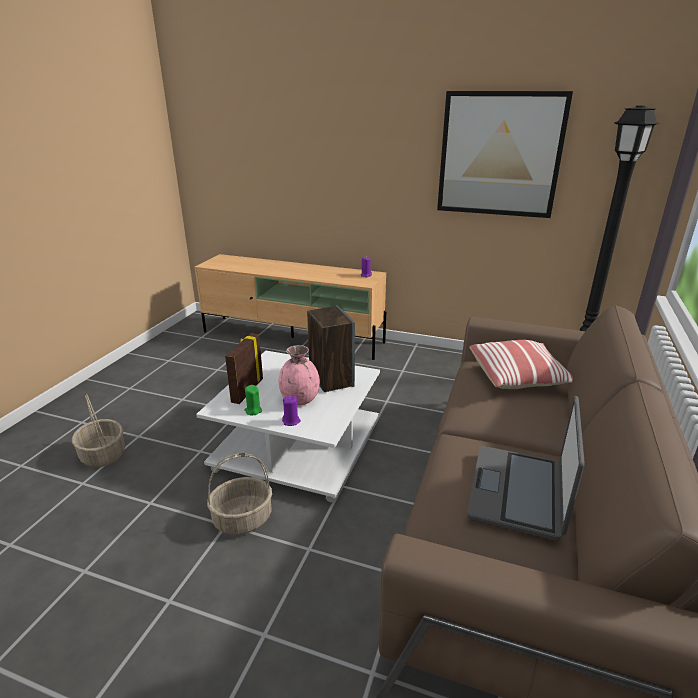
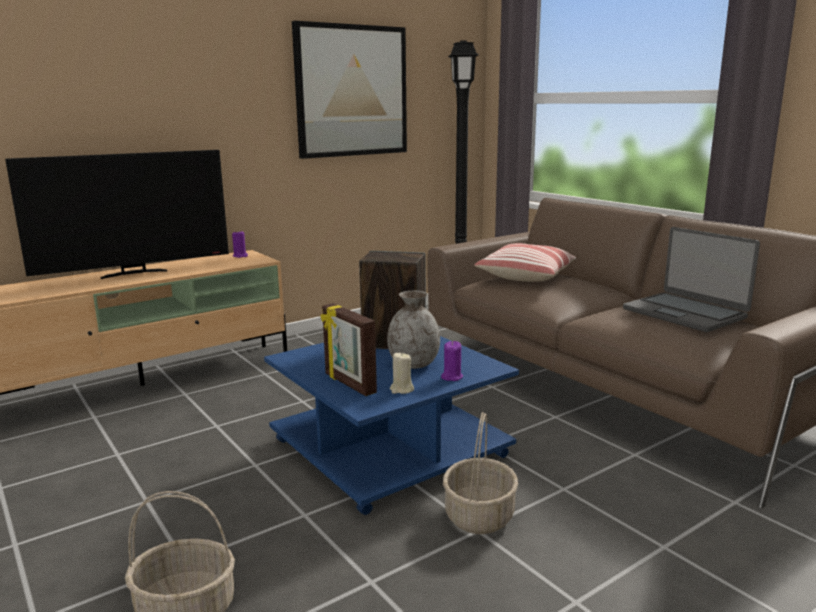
camera: 55 degrees left, 10 degrees down
white coffee table [196,351,380,502] -> blue coffee table [264,336,519,515]
green candle [244,385,262,416] -> beige candle [390,352,414,394]
pink vase [279,345,320,405] -> grey vase [387,291,440,369]
none -> television [5,150,229,279]

